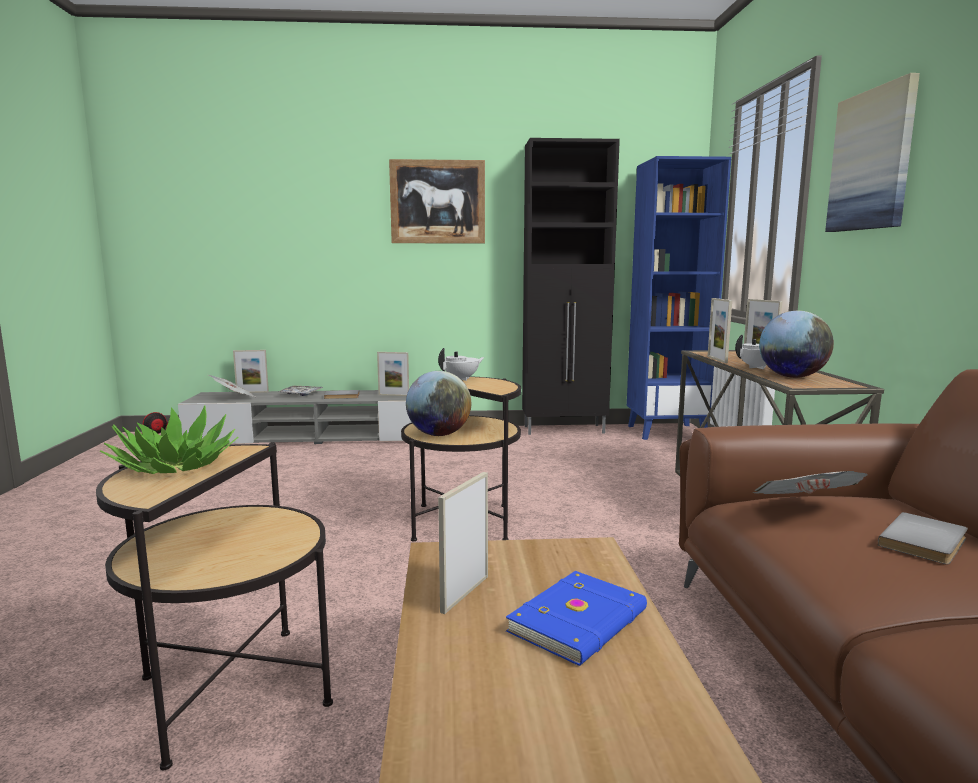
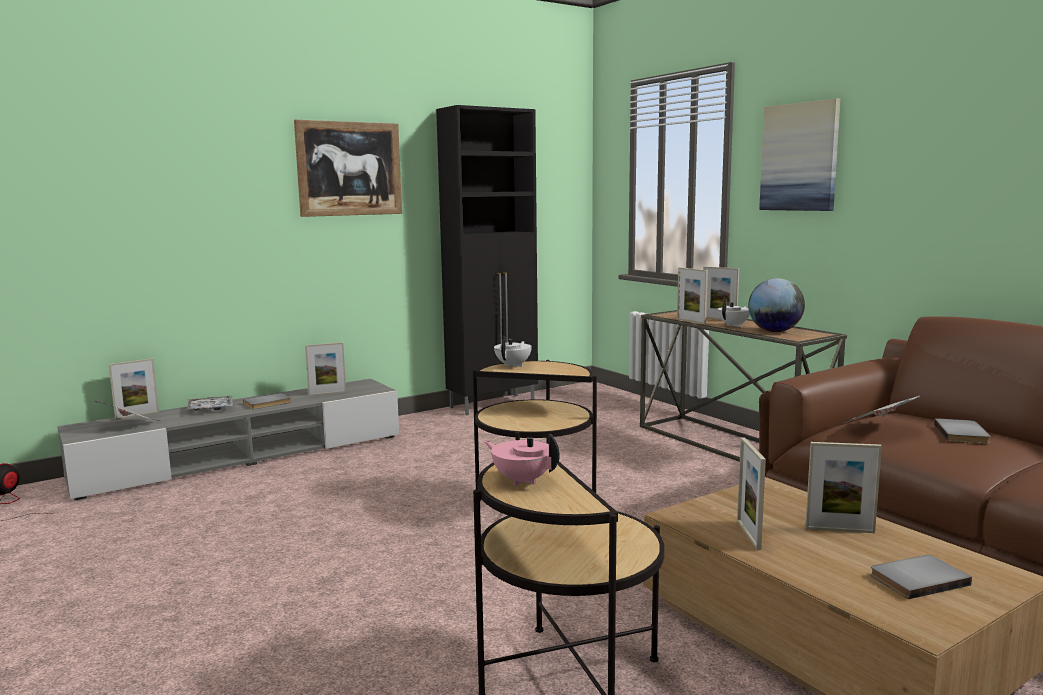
camera: 30 degrees left, 0 degrees up
potted plant [99,405,239,474] -> pink teapot [484,434,560,486]
globe [406,371,471,436] -> none
blue book [506,571,647,666] -> picture frame [805,442,882,533]
blue bookcase [627,156,731,440] -> none
none -> grey book [870,555,972,599]

